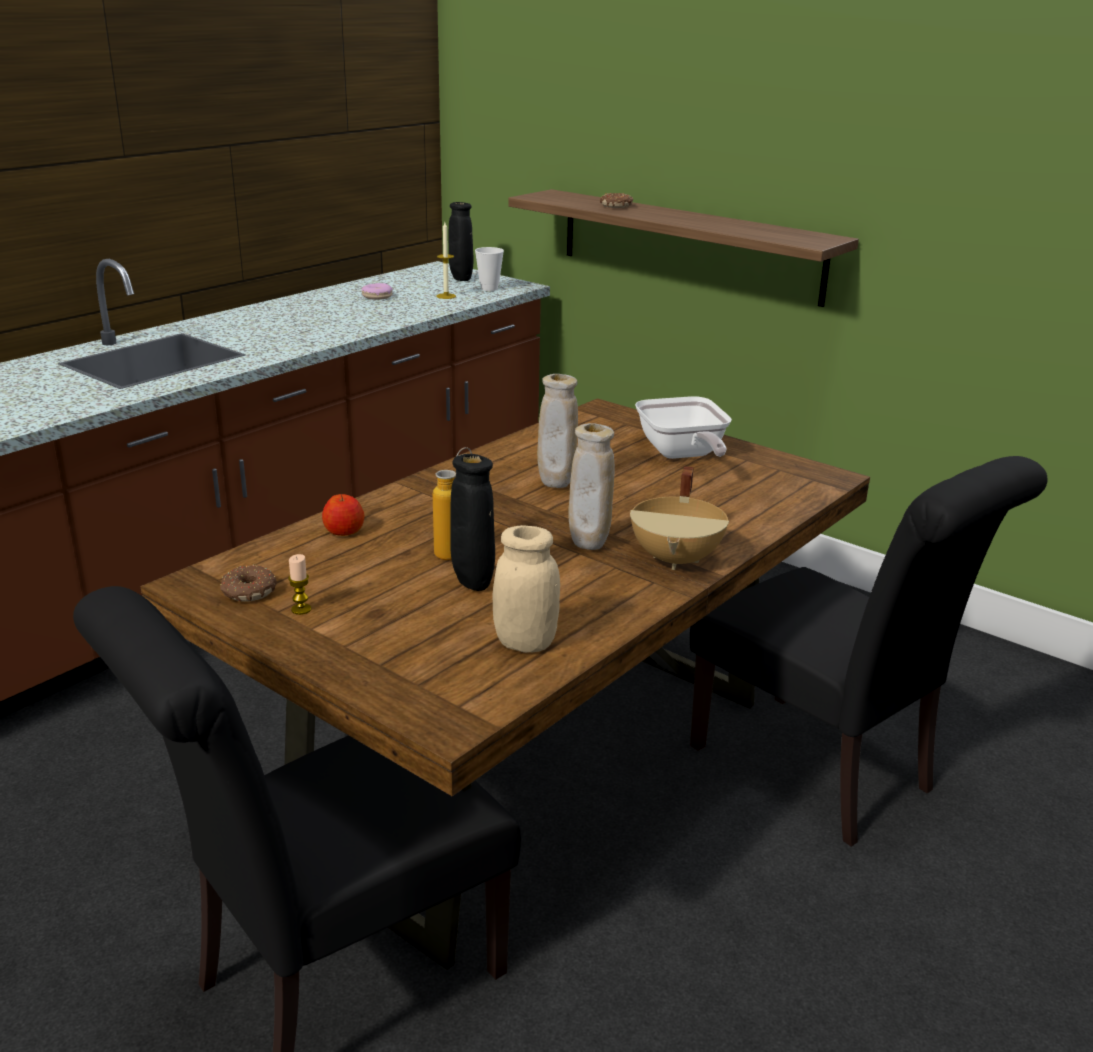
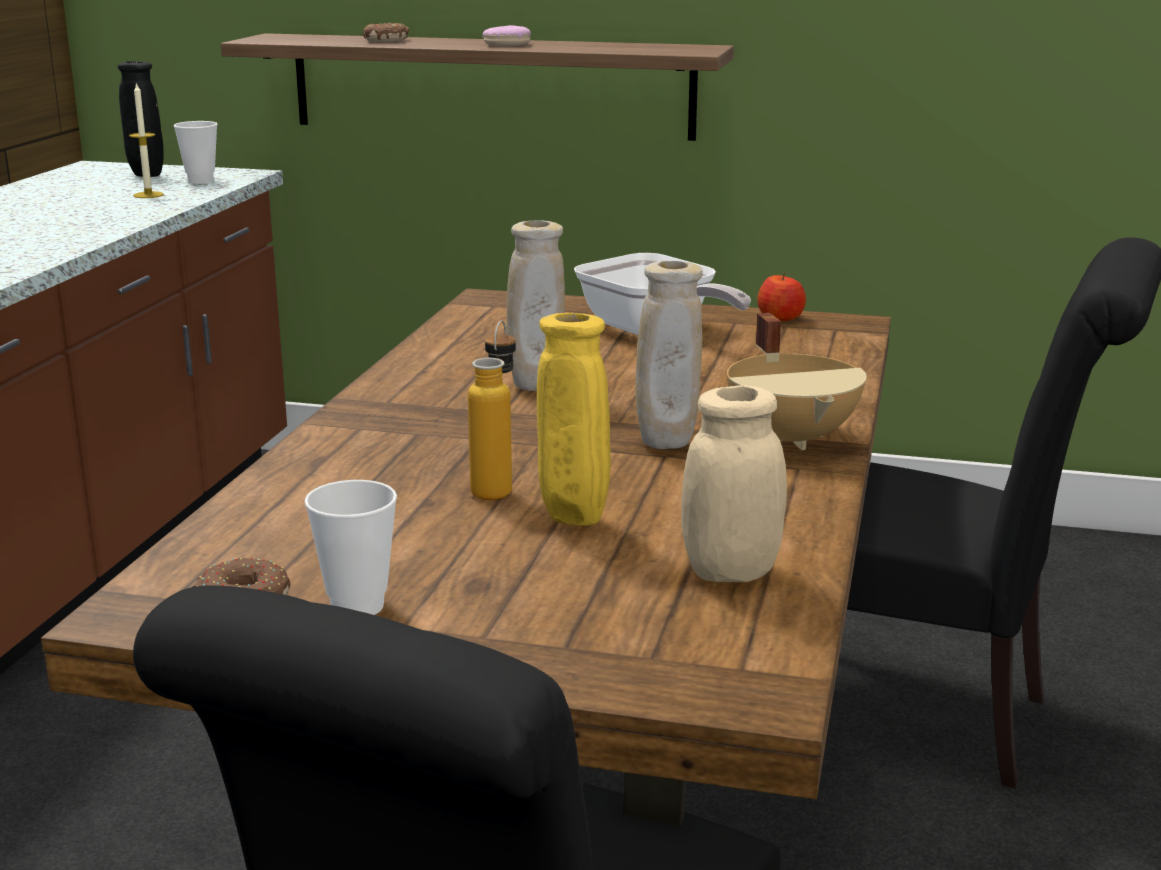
camera: 25 degrees left, 5 degrees down
candle [288,554,311,615] -> cup [304,480,397,615]
apple [322,494,365,536] -> apple moved to [757,272,806,321]
donut [362,283,393,300] -> donut moved to [483,25,531,46]
black vase [450,454,495,591] -> yellow vase [537,313,611,526]

